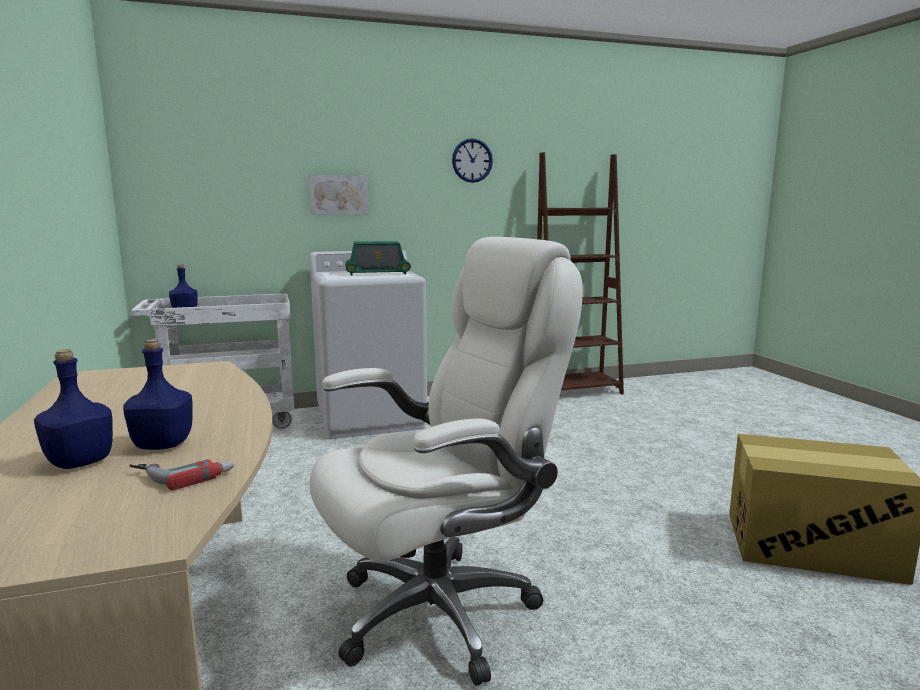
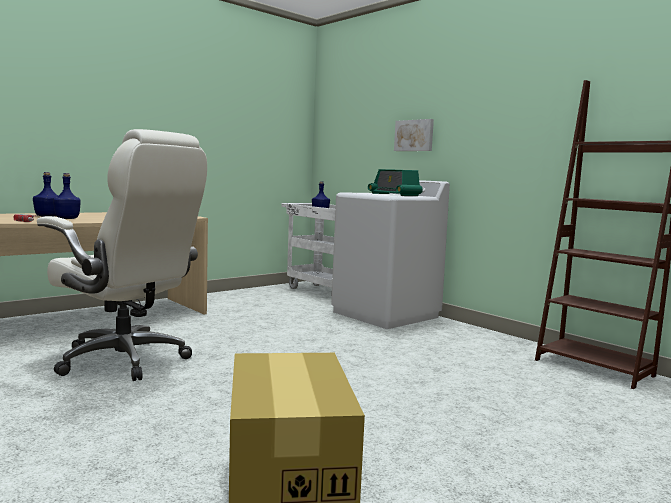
camera: 65 degrees right, 5 degrees down
wall clock [452,138,493,183] -> none

